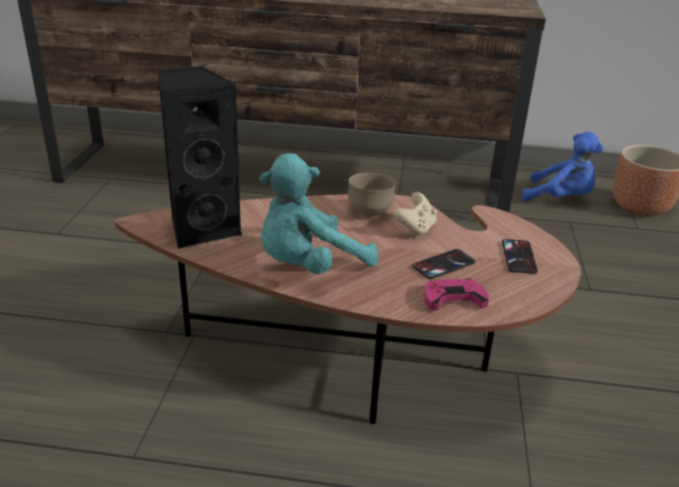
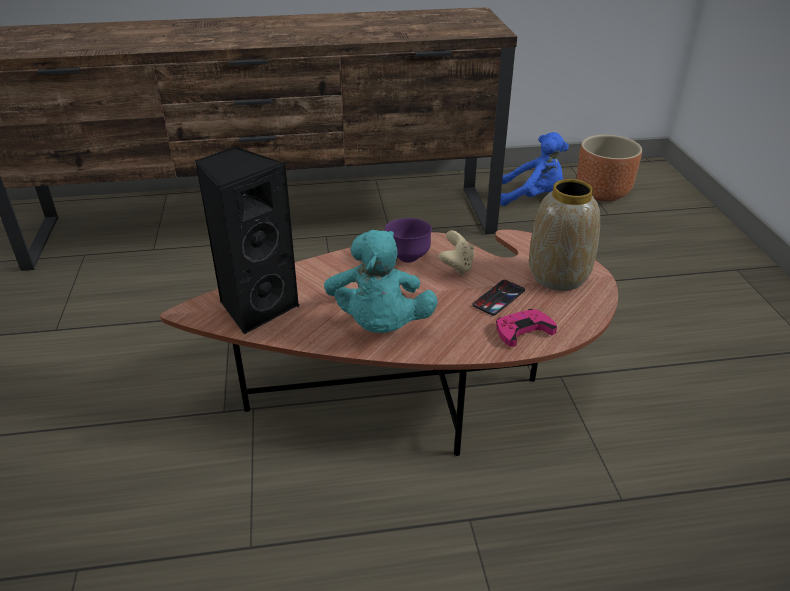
camera: 15 degrees left, 5 degrees up
turquoise plush toy [259,153,378,274] -> turquoise plush toy turned 45 degrees counterclockwise [324,230,438,333]
brown bowl [348,173,396,218] -> purple bowl [385,218,432,263]
phone [502,239,538,274] -> vase [529,179,600,291]

